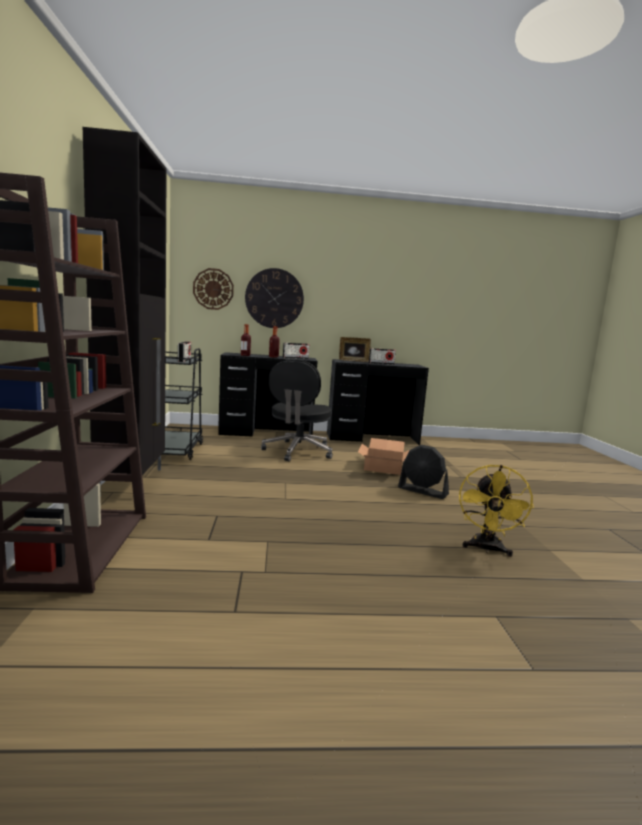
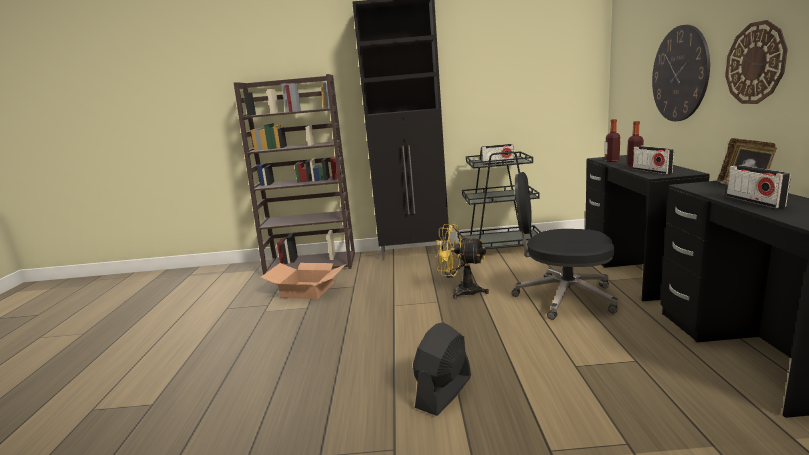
camera: 95 degrees right, 5 degrees up
wall clock [193,268,234,310] -> wall clock moved to [725,20,788,104]
cardboard box [358,438,410,475] -> cardboard box moved to [261,263,346,299]
yellow fan [459,465,534,557] -> yellow fan moved to [435,224,489,299]

